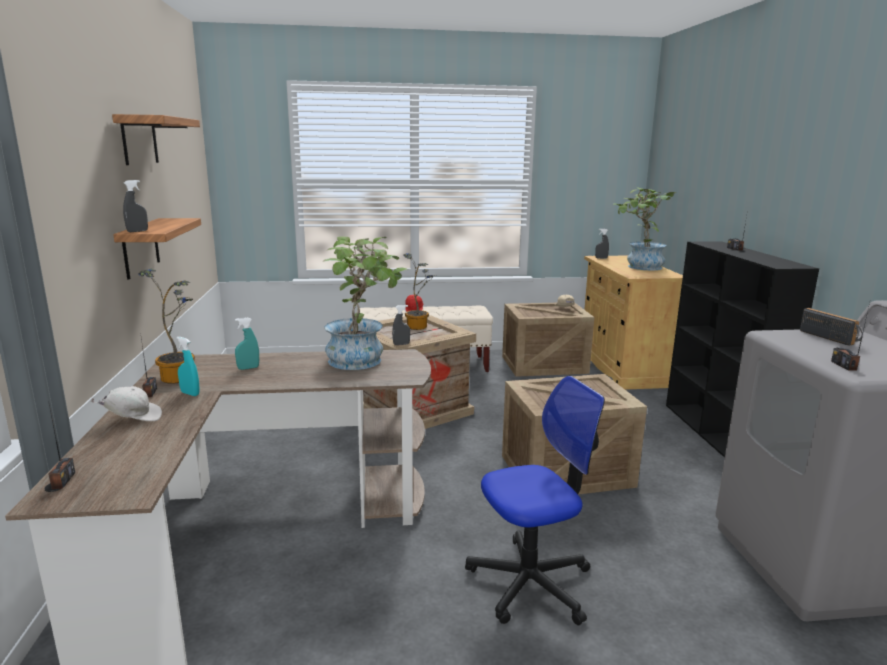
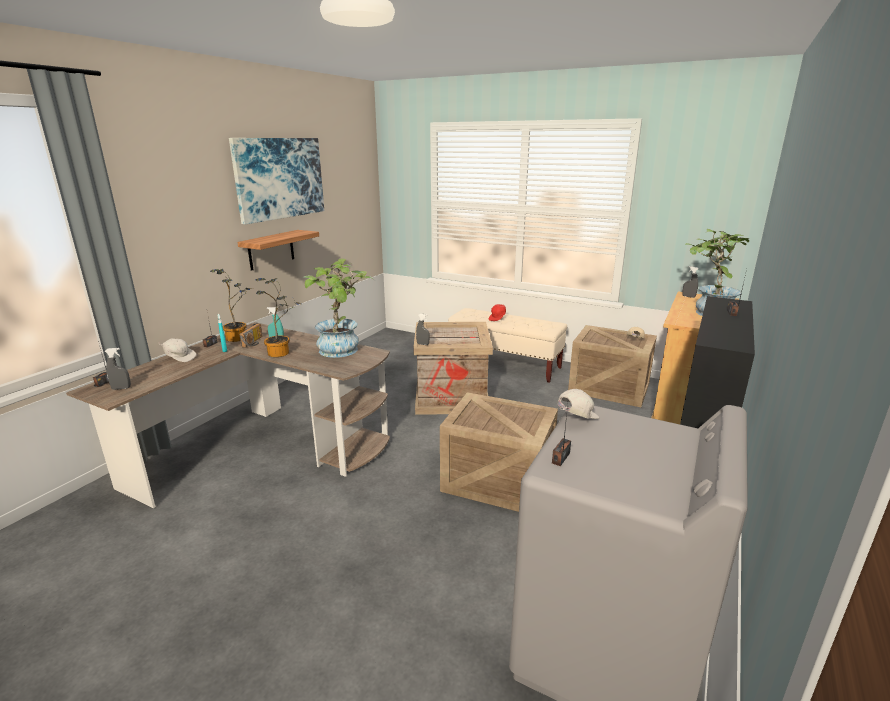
camera: 35 degrees right, 5 degrees up
shelf [112,114,200,165] -> picture [229,138,324,225]
grey spray bottle [123,180,148,232] -> grey spray bottle moved to [104,348,131,390]
potted plant [403,253,436,330] -> potted plant moved to [256,278,301,357]
office chair [465,376,605,625] -> none
radio [800,308,863,346] -> radio moved to [240,323,262,348]
none -> white cap [558,389,599,419]

